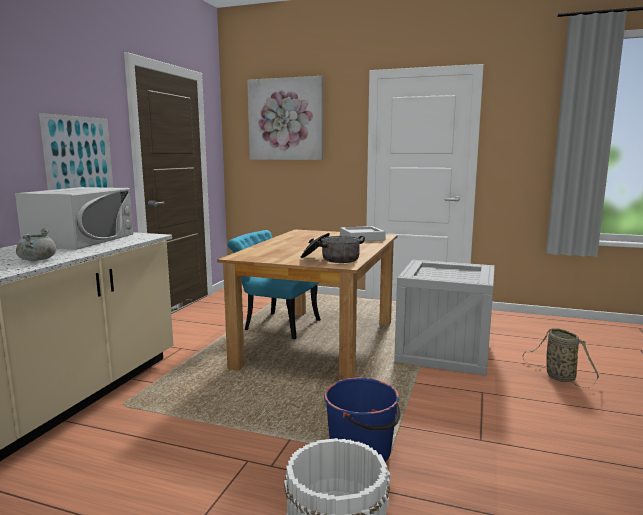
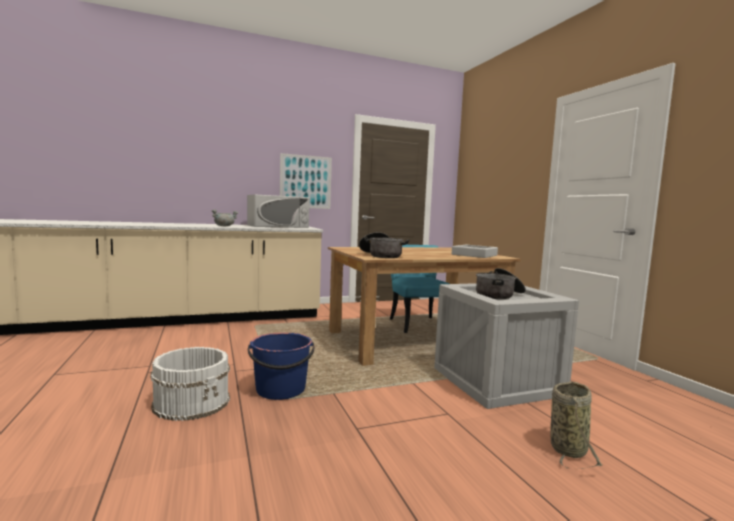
camera: 50 degrees right, 5 degrees down
picture [247,76,323,160] -> none
none -> cooking pot [476,268,526,299]

